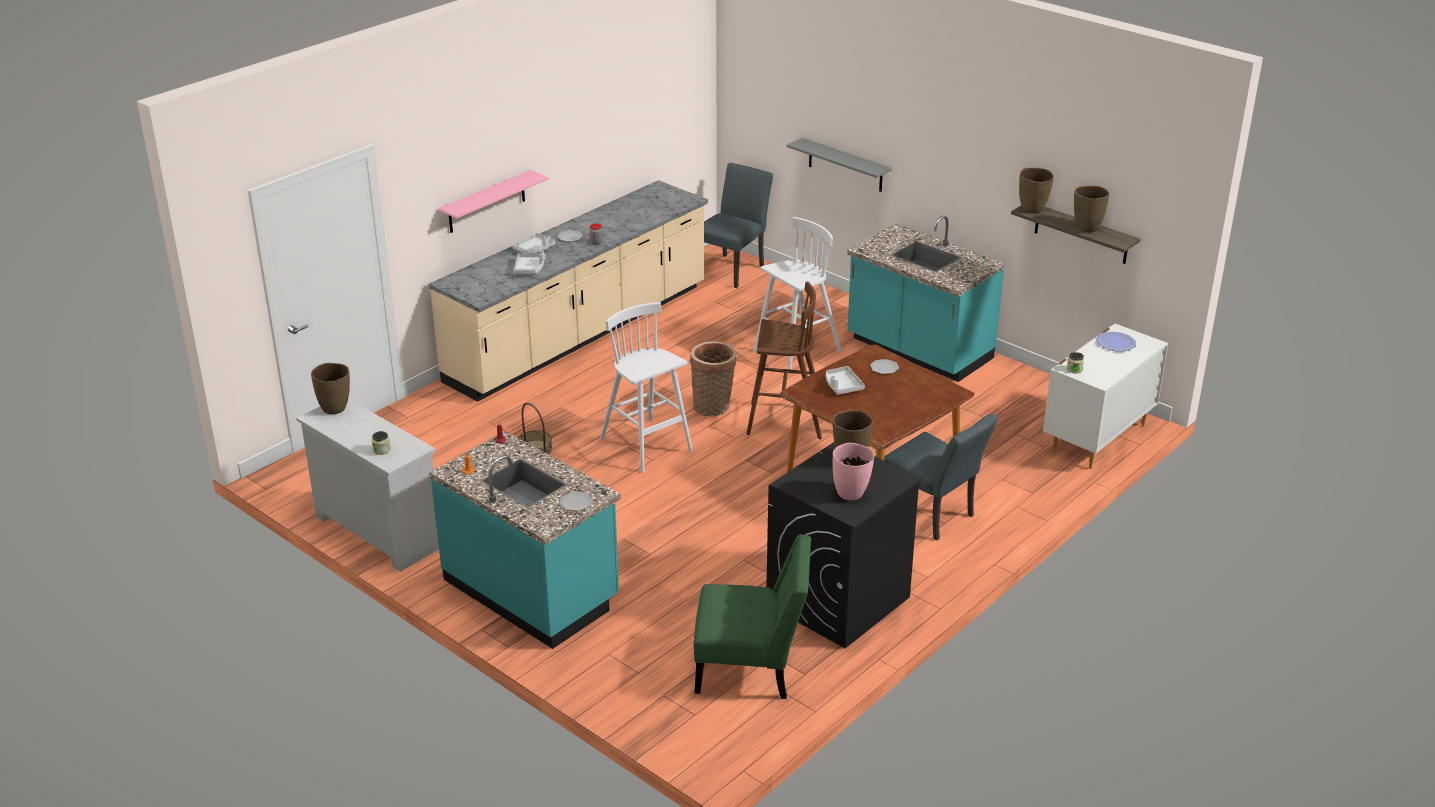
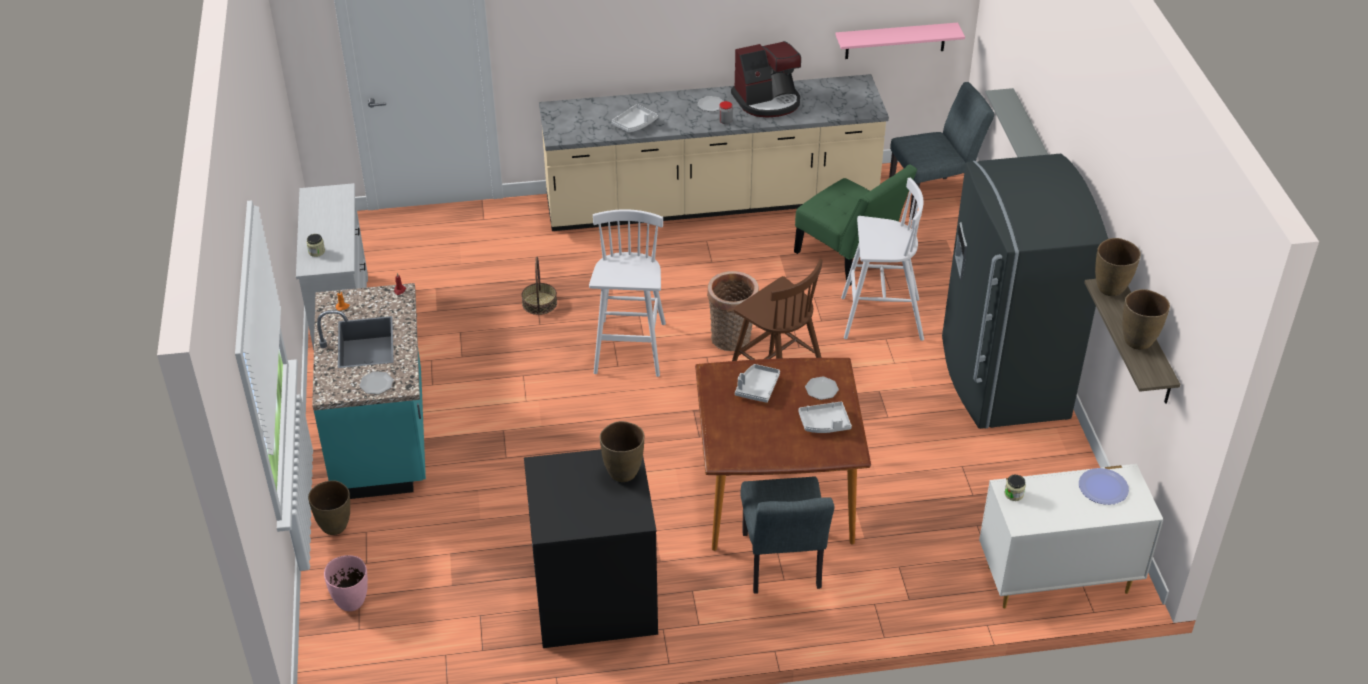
camera: 40 degrees right, 10 degrees up
brown vase [311,363,350,414] -> brown vase moved to [308,480,350,535]
pink shelf [439,170,549,233] -> pink shelf moved to [835,23,965,59]
grey tray [512,233,556,253] -> grey tray moved to [798,402,852,433]
green chair [694,534,811,699] -> green chair moved to [794,164,917,286]
pink vase [833,443,874,500] -> pink vase moved to [324,555,368,611]
turquoise counter [847,216,1006,382] -> grey fridge [942,154,1108,429]
none -> coffee machine [731,41,801,118]

